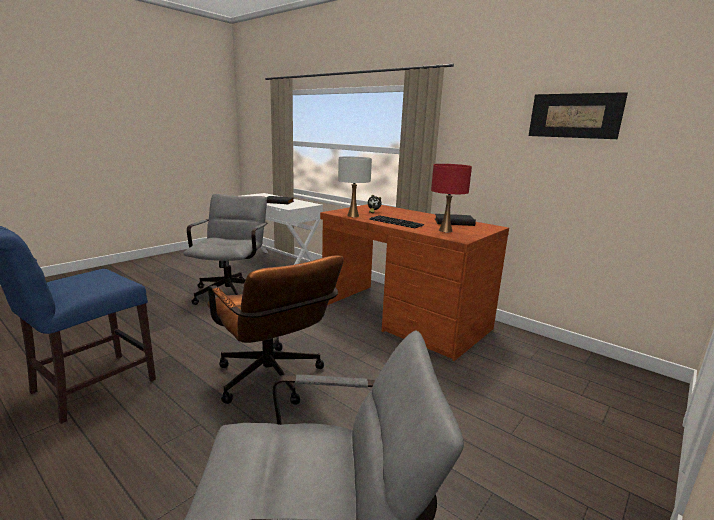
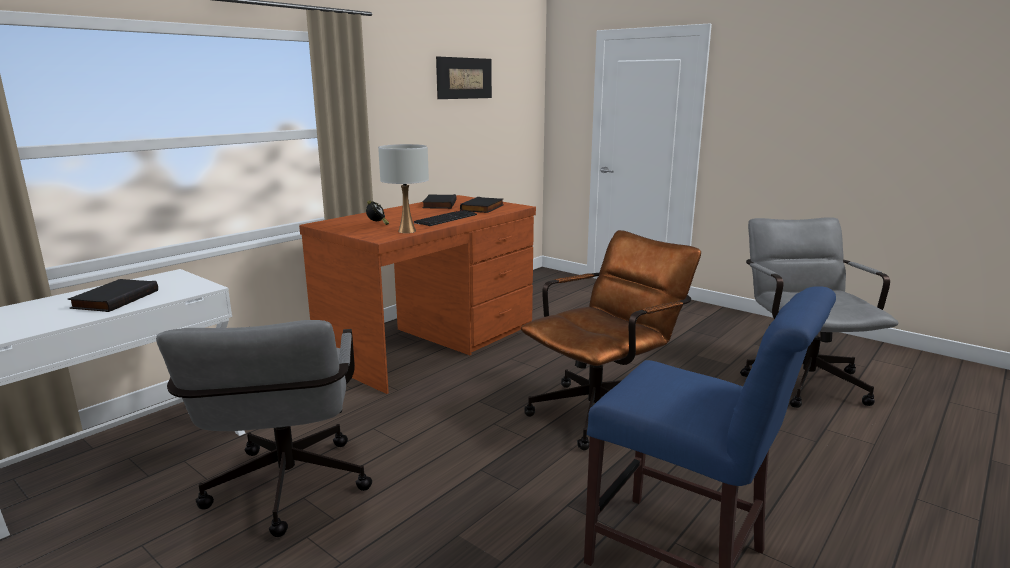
camera: 90 degrees left, 0 degrees up
grey office chair [183,194,268,305] -> grey office chair turned 105 degrees counterclockwise [156,320,372,537]
red table lamp [431,164,472,232] -> black book [460,197,504,213]

